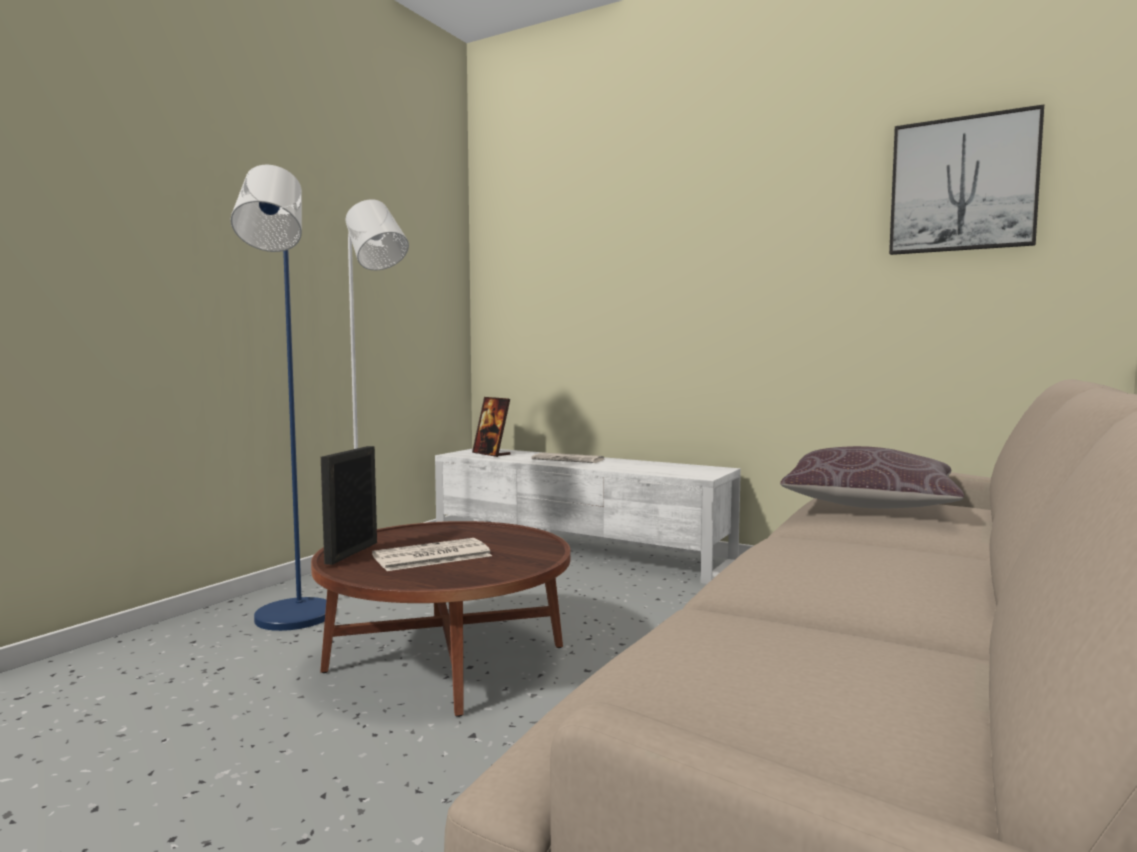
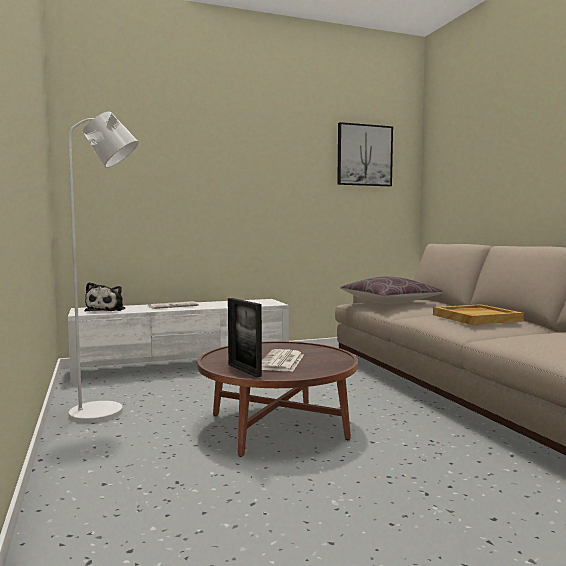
camera: 50 degrees left, 0 degrees up
blue floor lamp [231,165,326,631] -> none
picture frame [472,397,510,457] -> plush toy [85,282,125,311]
none -> beige tray [433,304,524,325]

